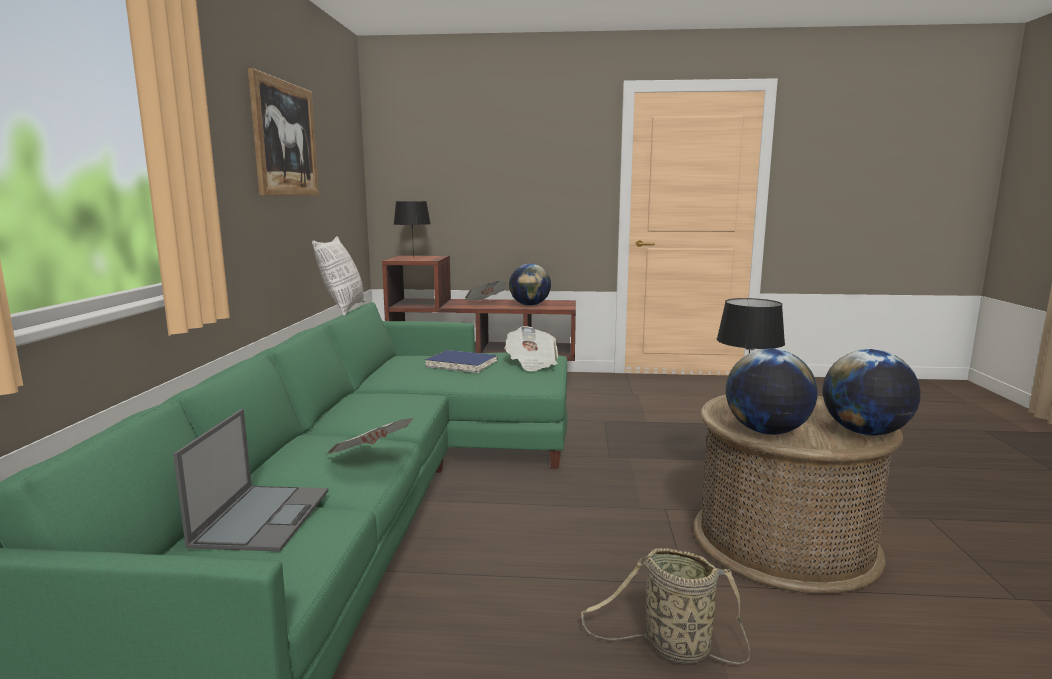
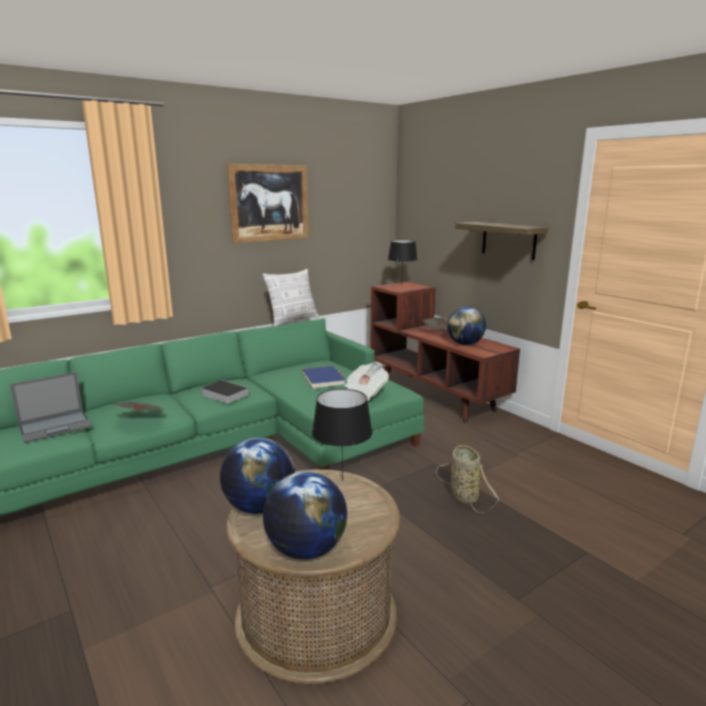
camera: 50 degrees right, 5 degrees up
basket [581,548,750,664] -> basket moved to [436,445,500,513]
none -> book [202,380,249,404]
none -> shelf [455,222,549,260]

